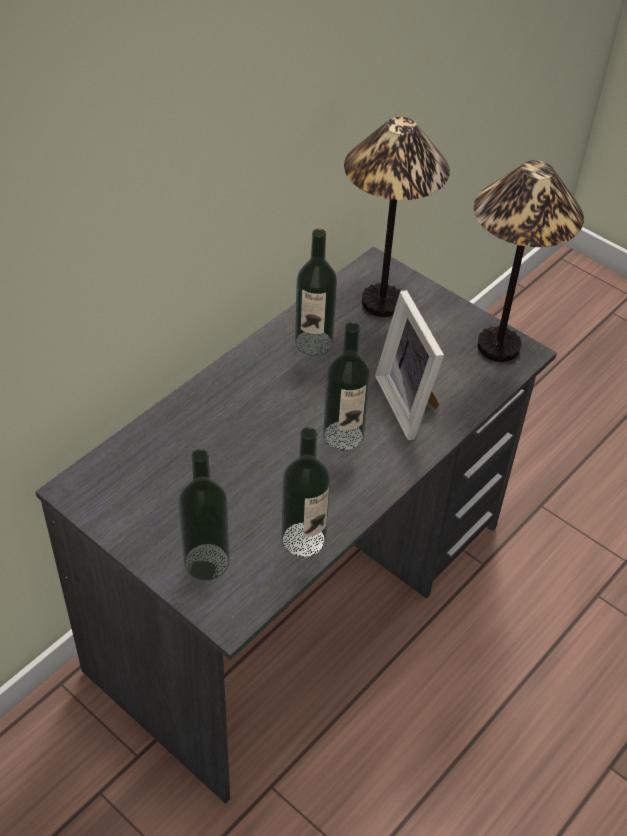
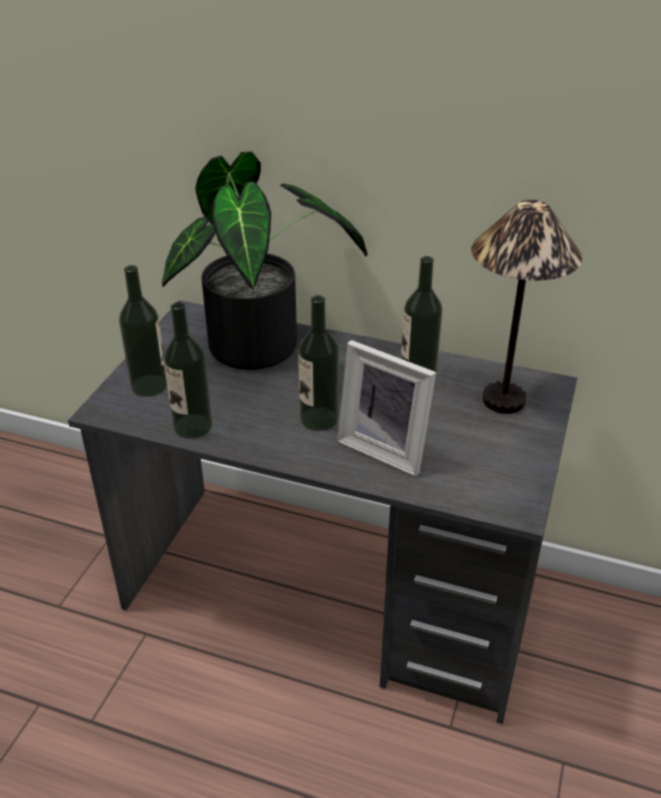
camera: 70 degrees right, 10 degrees down
picture frame [375,290,444,440] -> picture frame turned 105 degrees counterclockwise [337,340,436,476]
table lamp [474,160,584,362] -> none
none -> potted plant [162,151,368,370]

